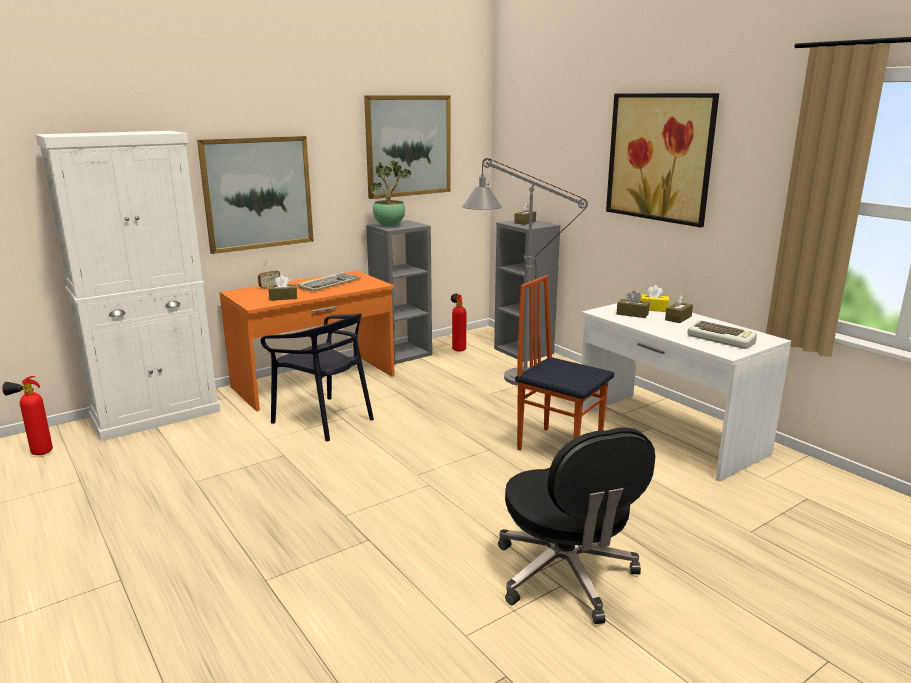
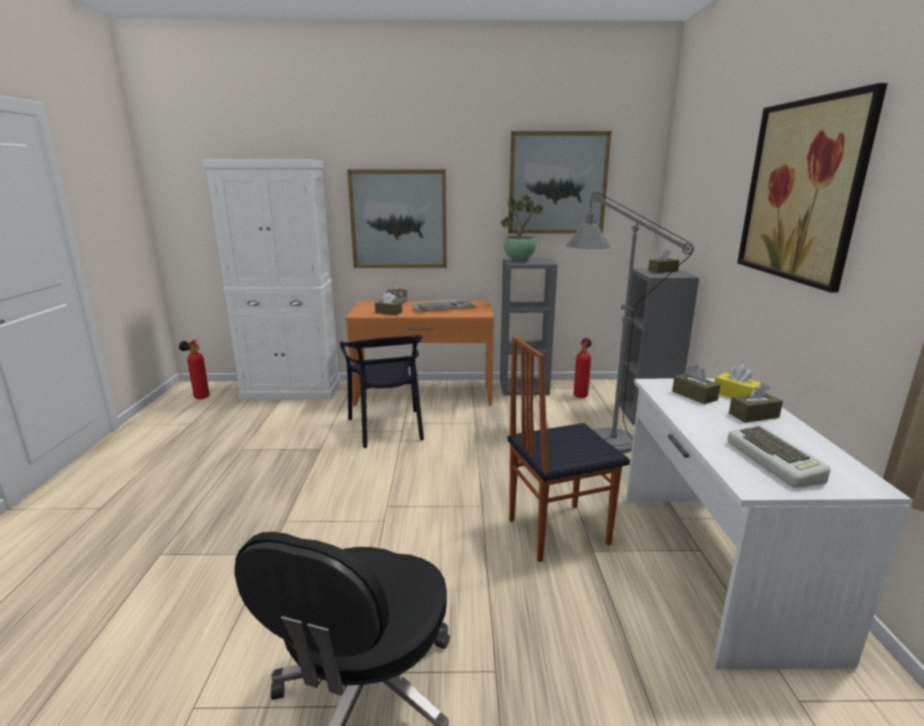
camera: 35 degrees right, 0 degrees up
chair [515,275,614,450] -> chair turned 90 degrees counterclockwise [508,336,630,562]

